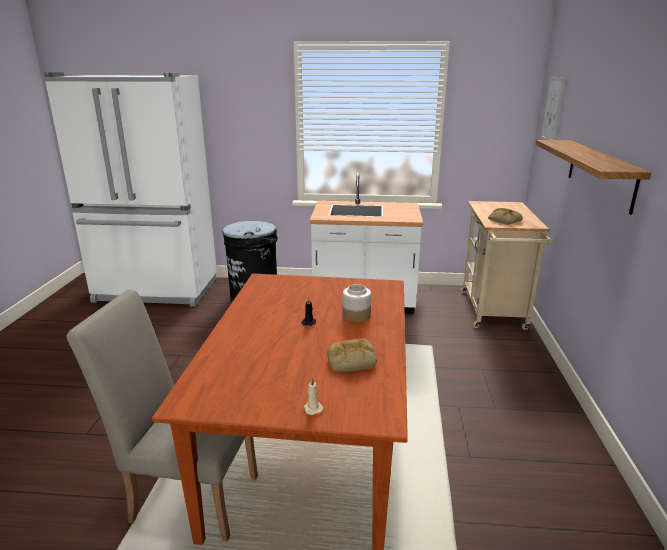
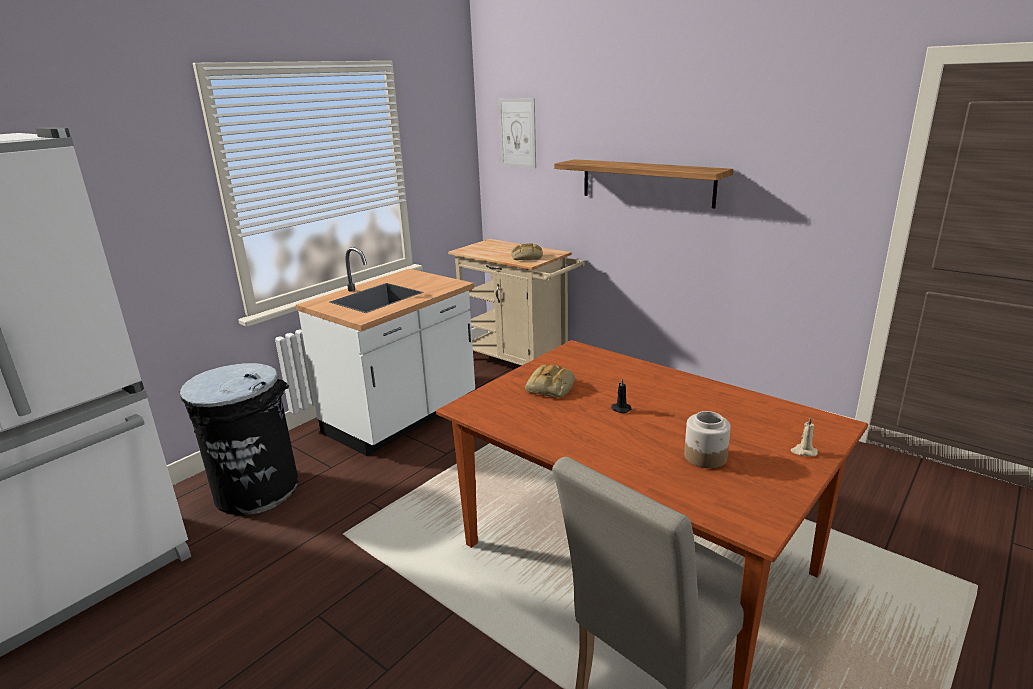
camera: 55 degrees left, 0 degrees up
bread [327,338,377,372] -> bread moved to [525,365,575,398]
jar [343,284,371,322] -> jar moved to [684,411,731,468]

